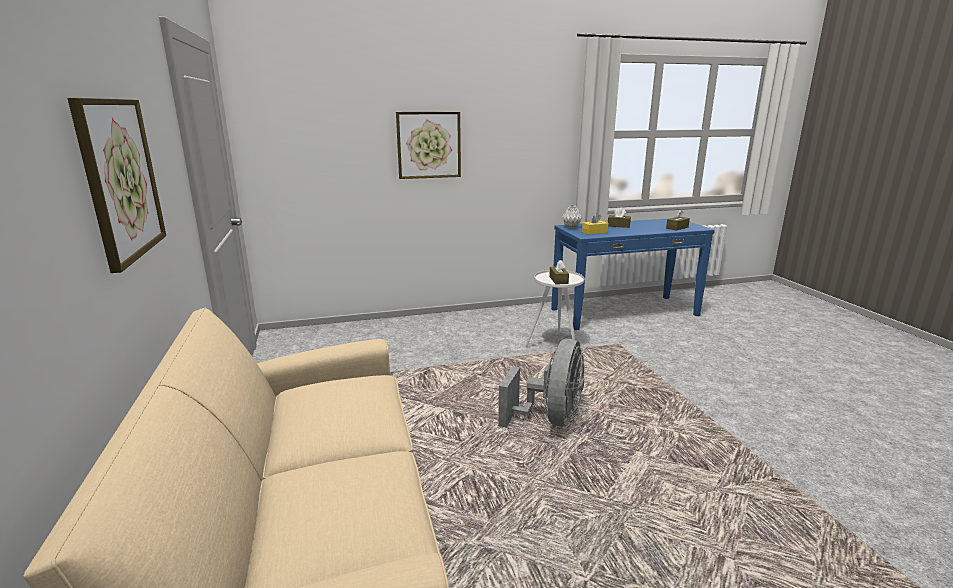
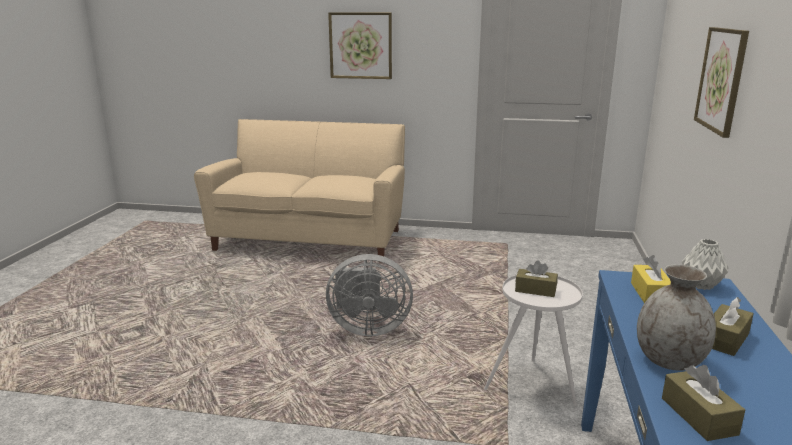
camera: 115 degrees right, 0 degrees up
grey fan [498,339,584,427] -> grey fan turned 45 degrees counterclockwise [326,254,413,336]
none -> grey vase [637,264,716,371]

